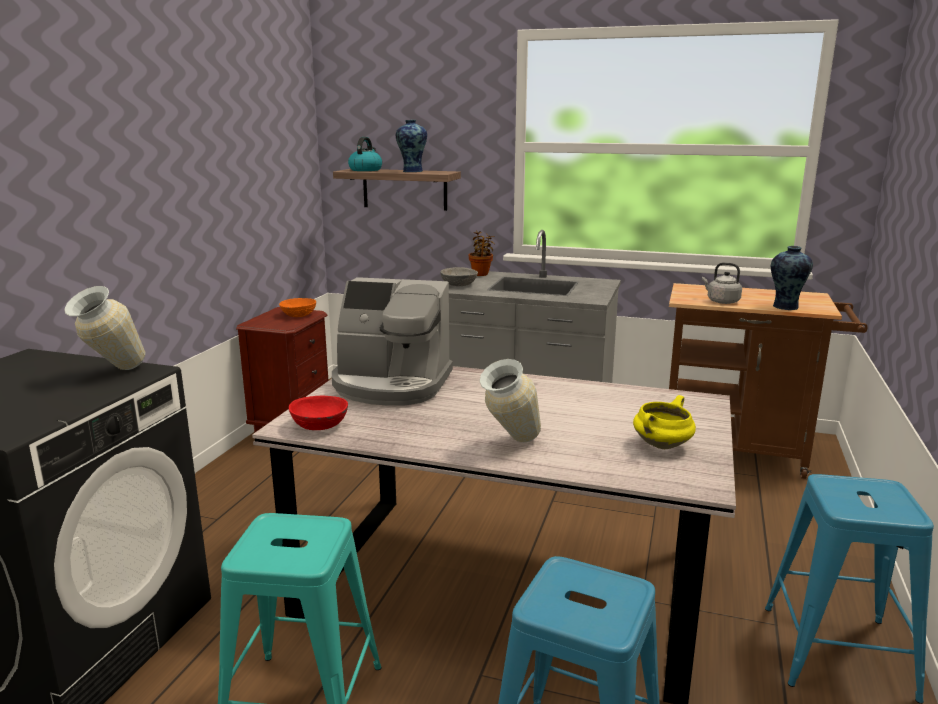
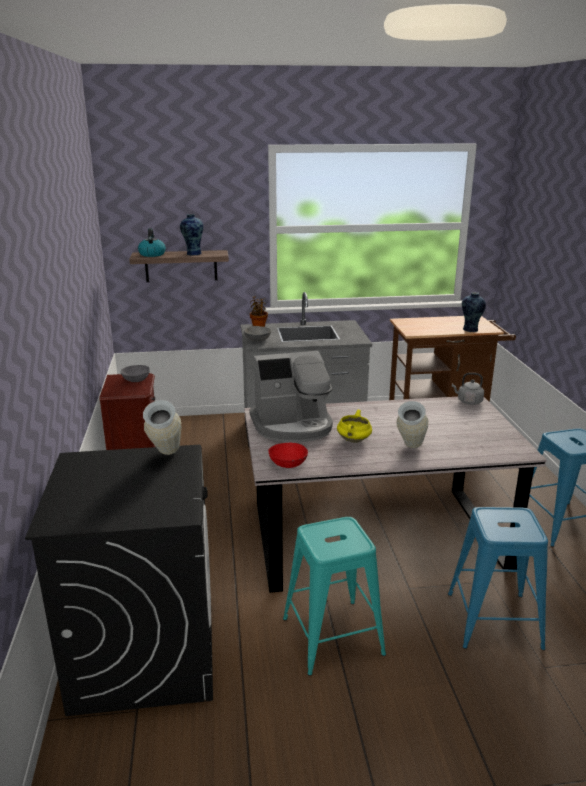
camera: 25 degrees left, 5 degrees up
orange bowl [279,298,316,317] -> grey bowl [121,365,150,382]
yellow cooking pot [633,395,696,449] -> yellow cooking pot moved to [337,410,372,443]
grey kettle [702,262,742,304] -> grey kettle moved to [452,373,484,405]

